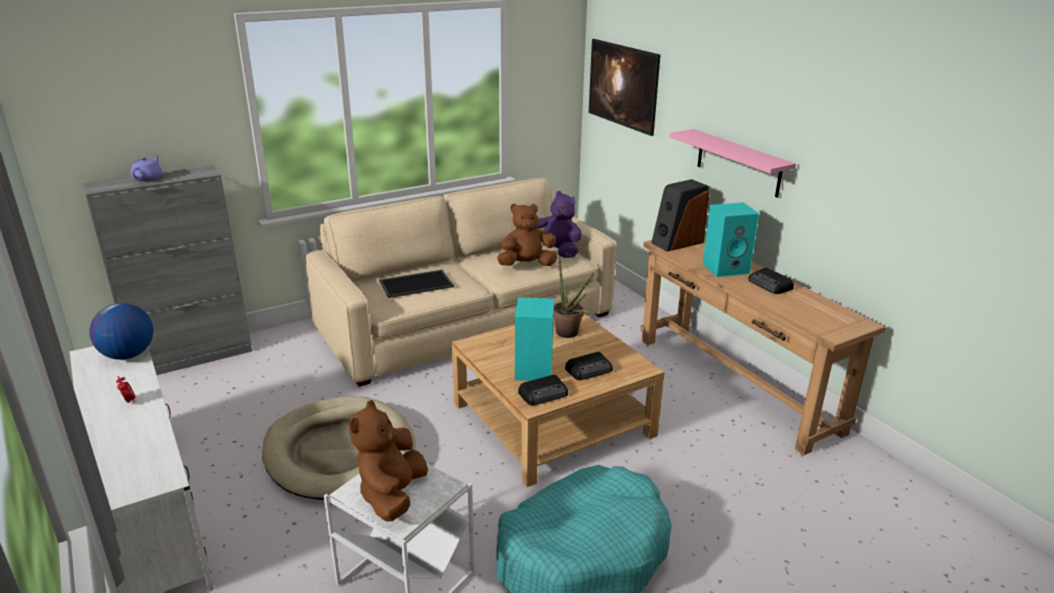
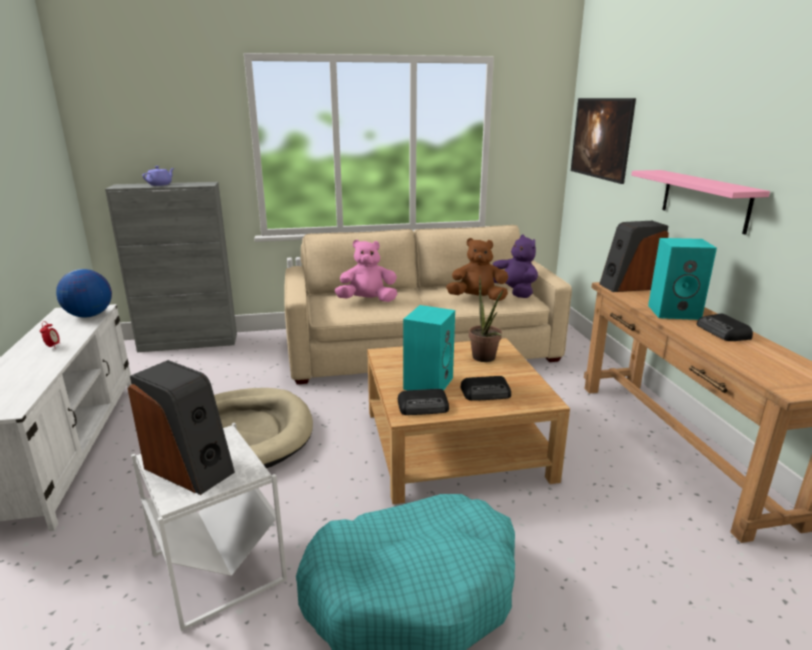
camera: 20 degrees right, 5 degrees down
brown plush toy [349,400,428,522] -> speaker [128,360,235,495]
tray [379,270,454,298] -> pink plush toy [335,240,397,302]

